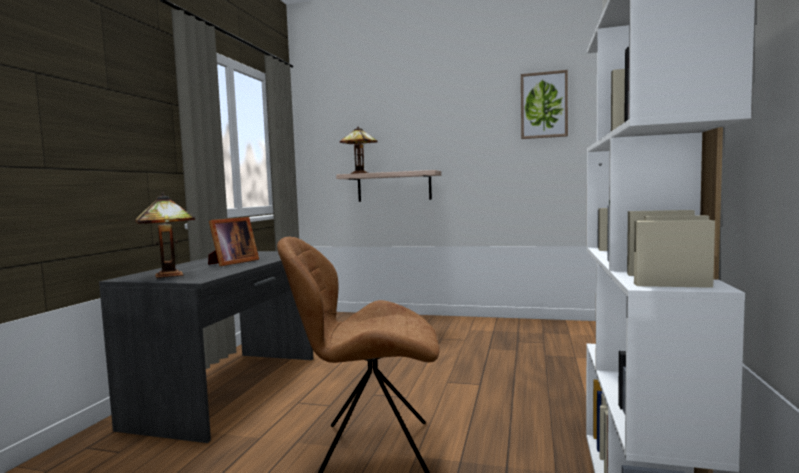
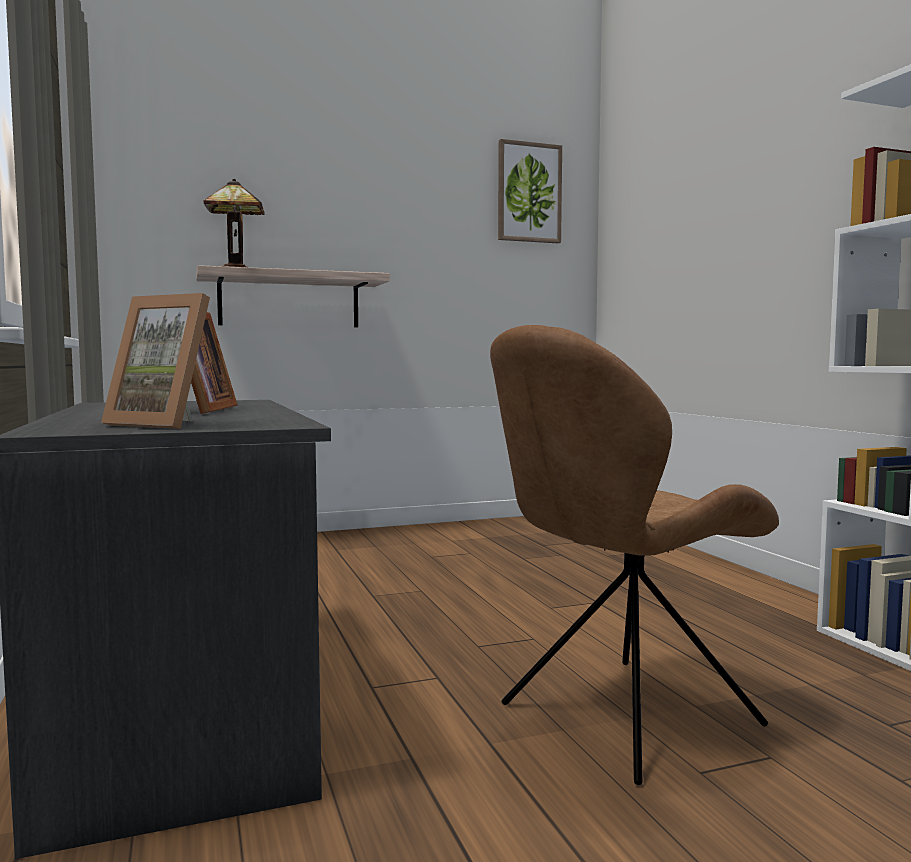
camera: 35 degrees left, 0 degrees up
table lamp [135,193,195,278] -> picture frame [101,293,210,429]

